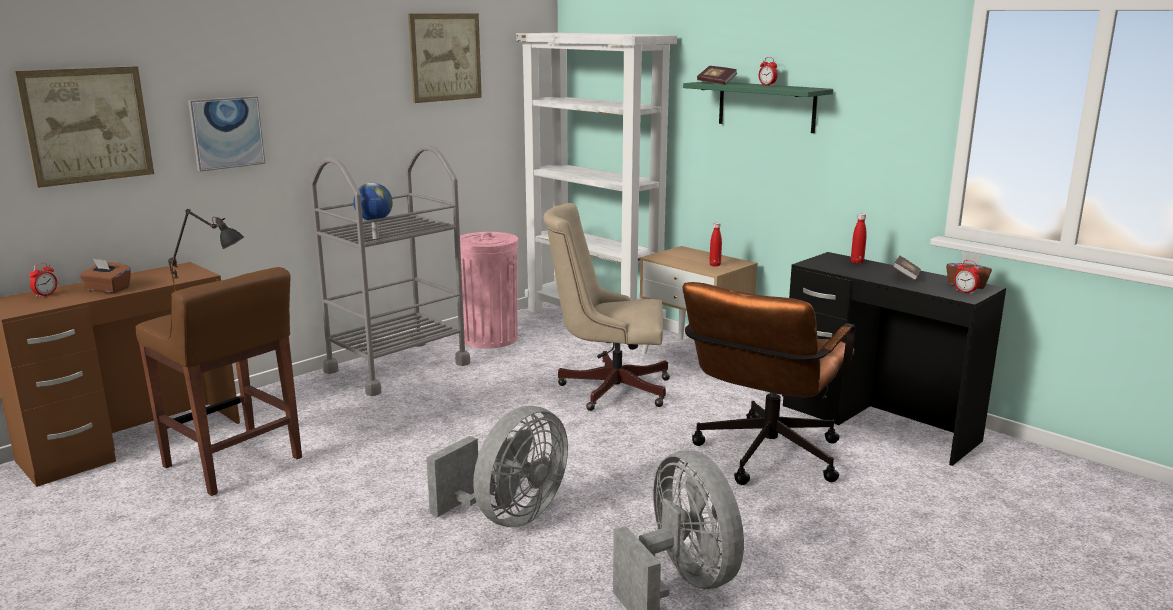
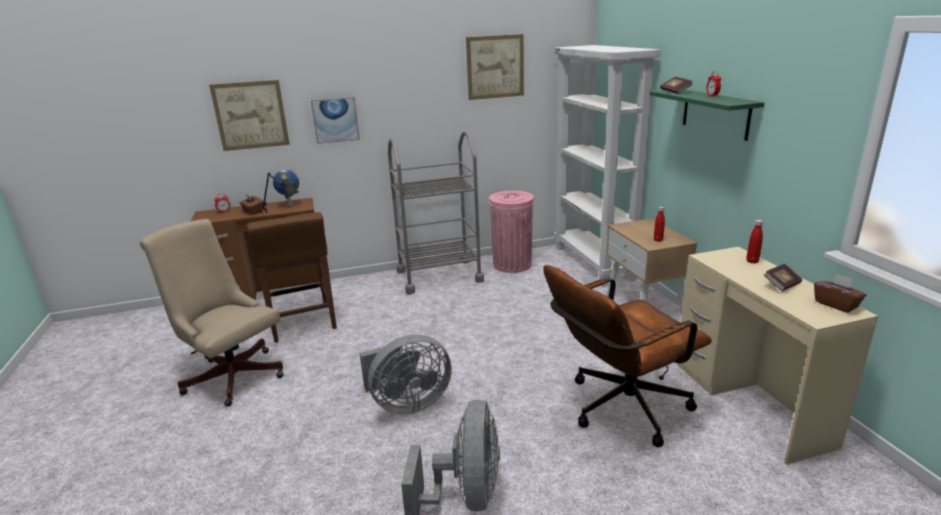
camera: 30 degrees right, 5 degrees up
globe [353,183,393,239] -> globe moved to [273,170,299,206]
beige office chair [543,203,670,411] -> beige office chair moved to [140,219,284,407]
black desk [782,252,1006,466] -> beige desk [678,247,878,465]
alarm clock [954,260,980,294] -> none

